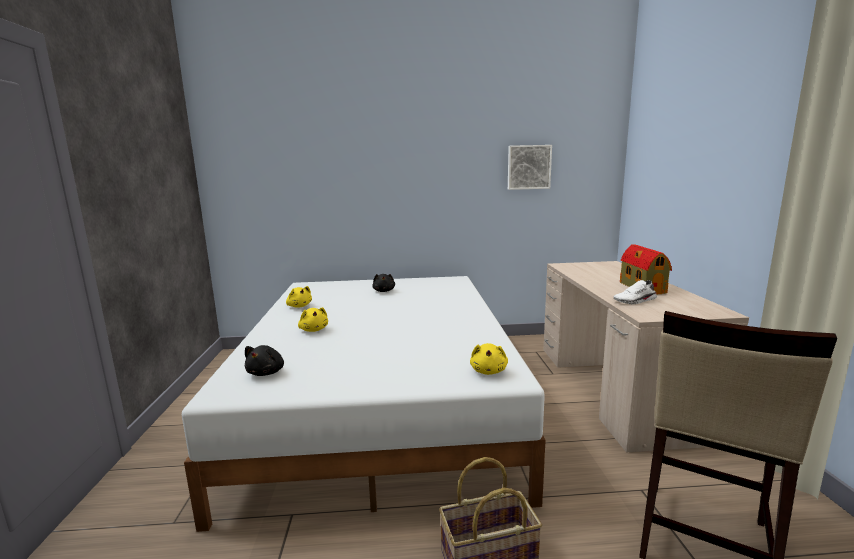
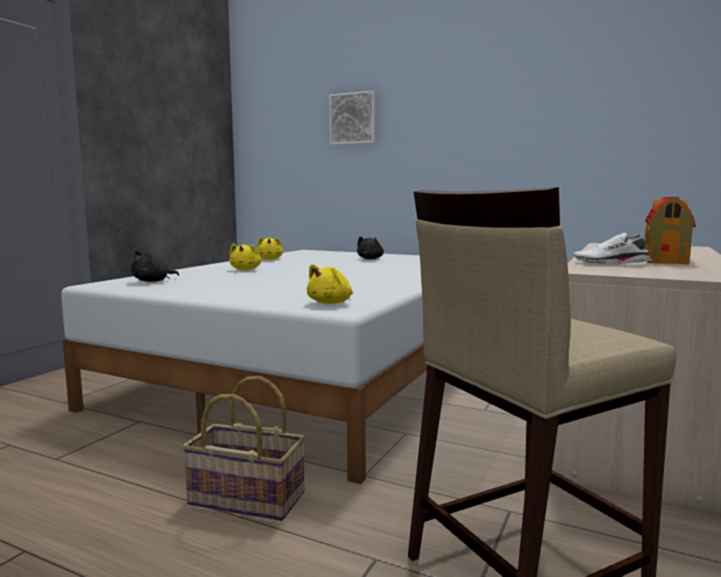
camera: 30 degrees right, 5 degrees down
picture [508,145,552,190] -> picture moved to [329,91,376,145]

